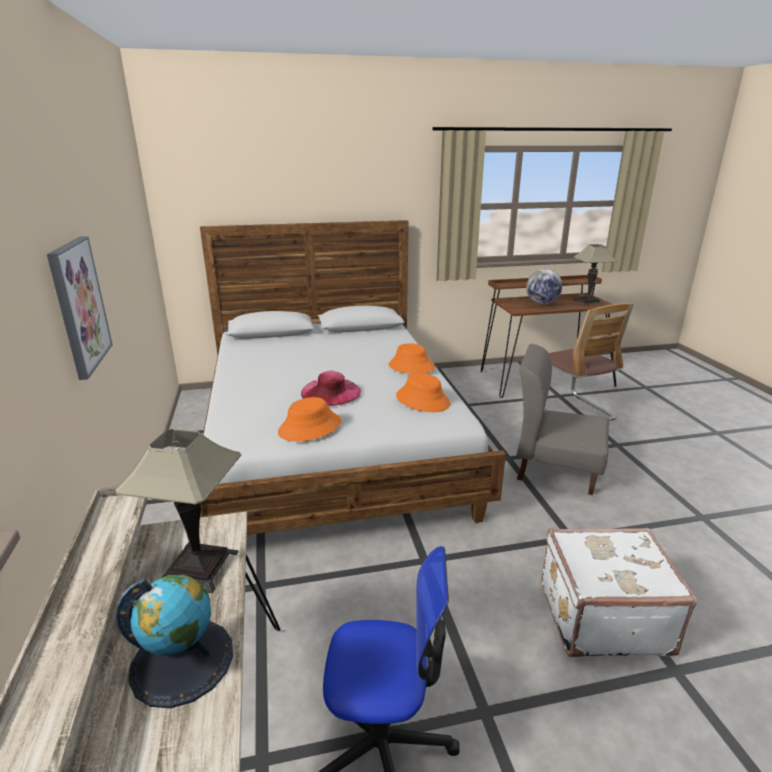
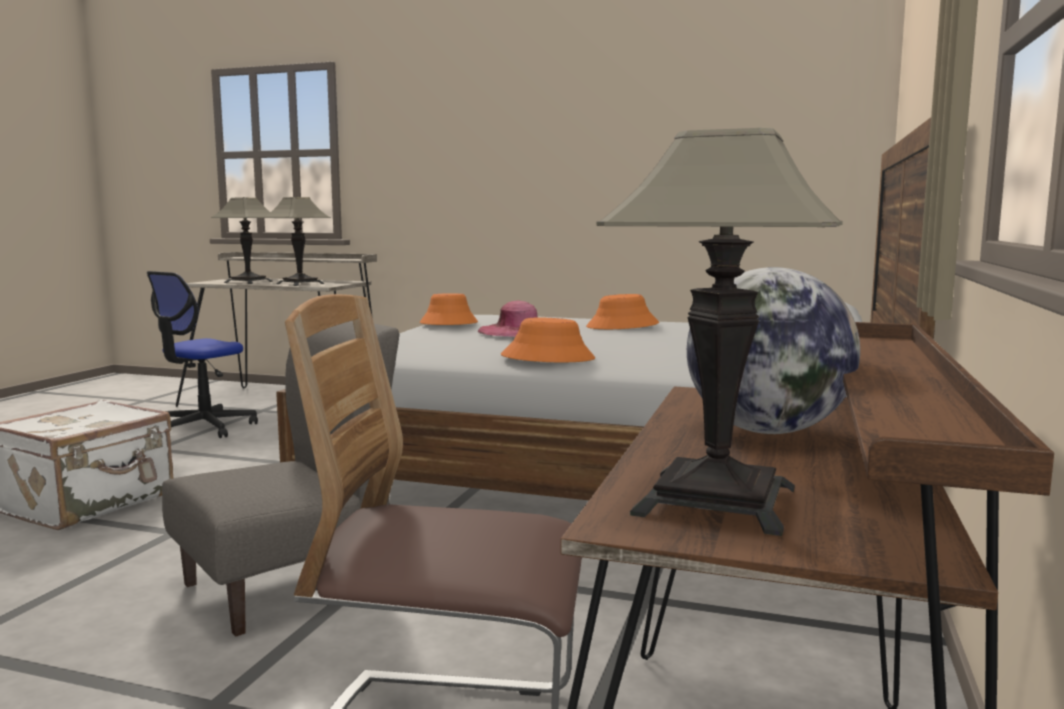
camera: 120 degrees right, 15 degrees down
picture [47,236,113,380] -> none
globe [116,575,233,708] -> table lamp [211,197,273,284]
orange hat [396,373,451,412] -> orange hat moved to [586,294,659,329]

